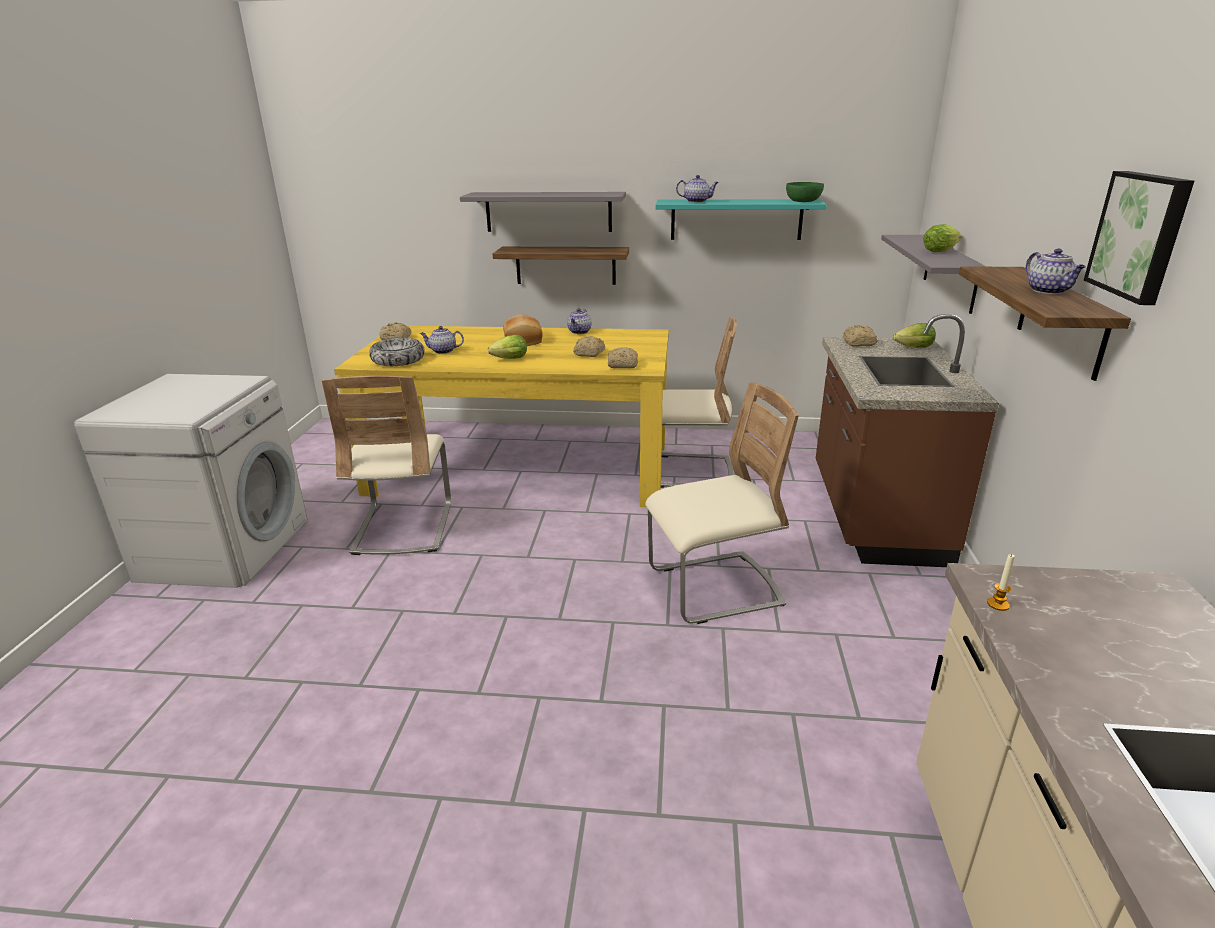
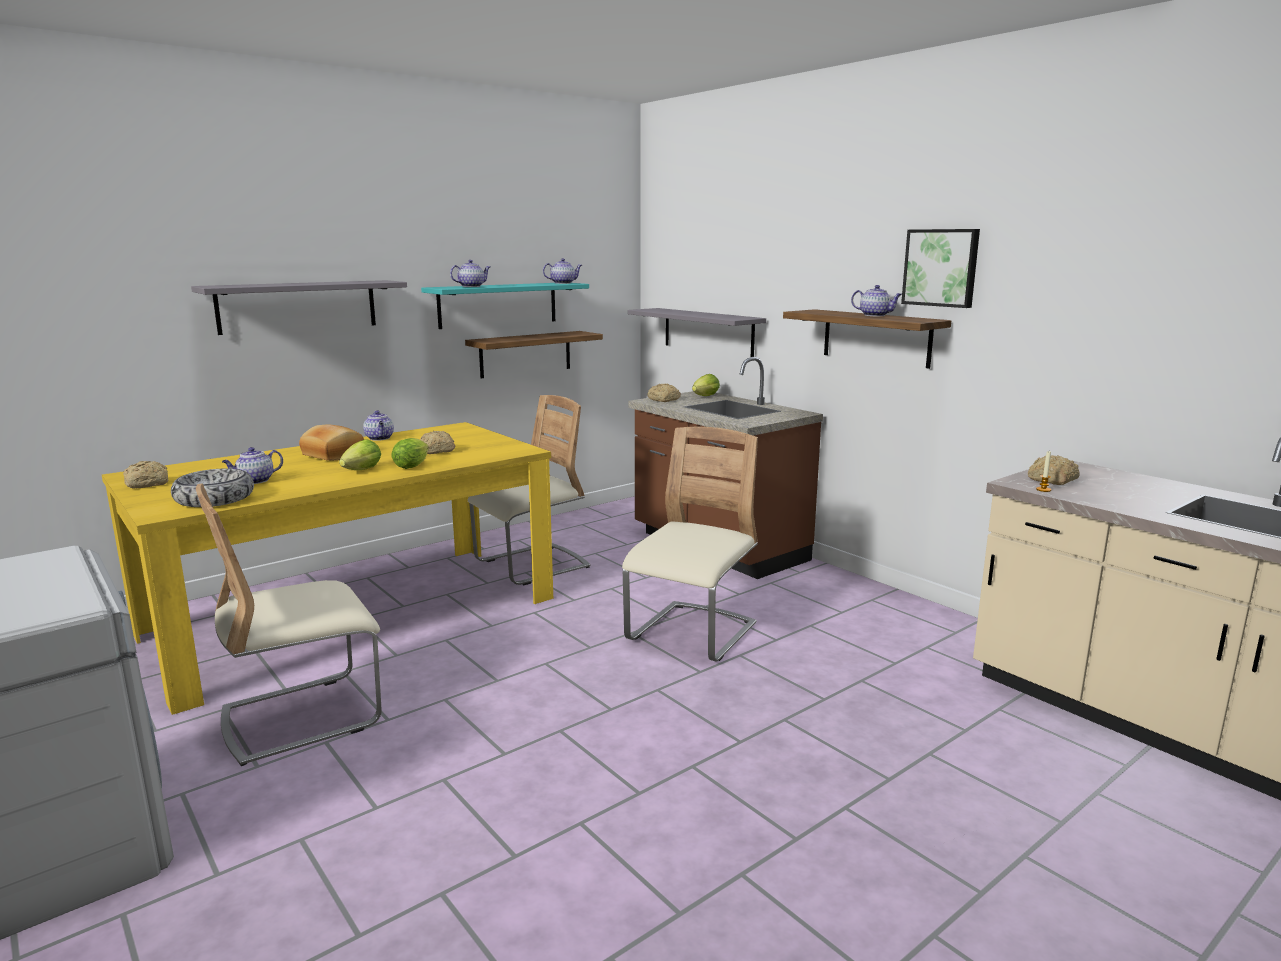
camera: 45 degrees left, 10 degrees down
beige chair [322,376,451,555] -> beige chair turned 105 degrees clockwise [196,483,382,766]
shelf [493,247,629,285] -> shelf moved to [465,331,603,378]
bread [608,347,638,368] -> bread moved to [1028,455,1080,485]
green bowl [786,182,824,202] -> teapot [543,258,582,284]
lettuce [923,224,961,252] -> lettuce moved to [391,438,429,469]

